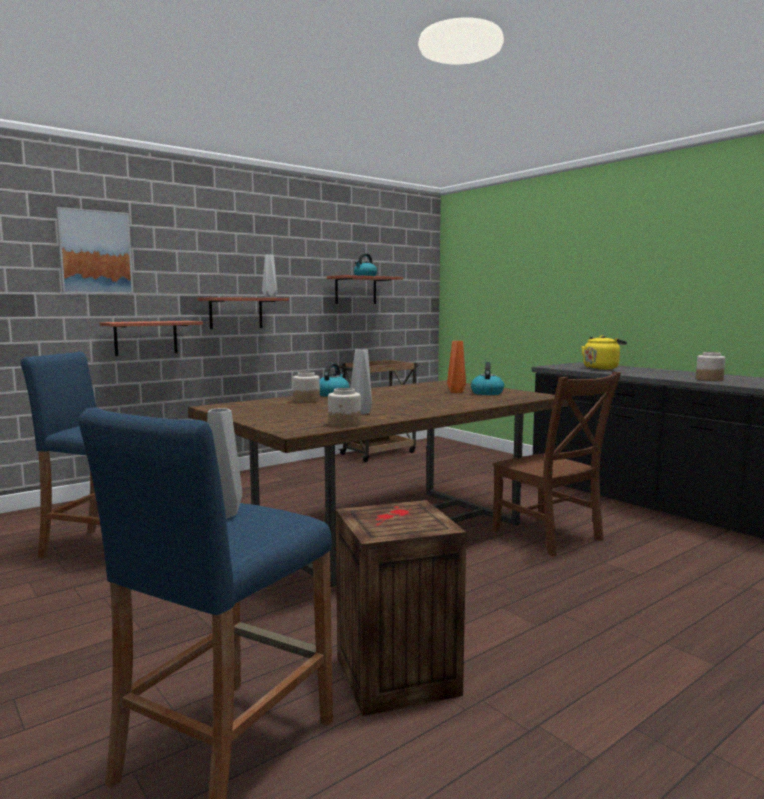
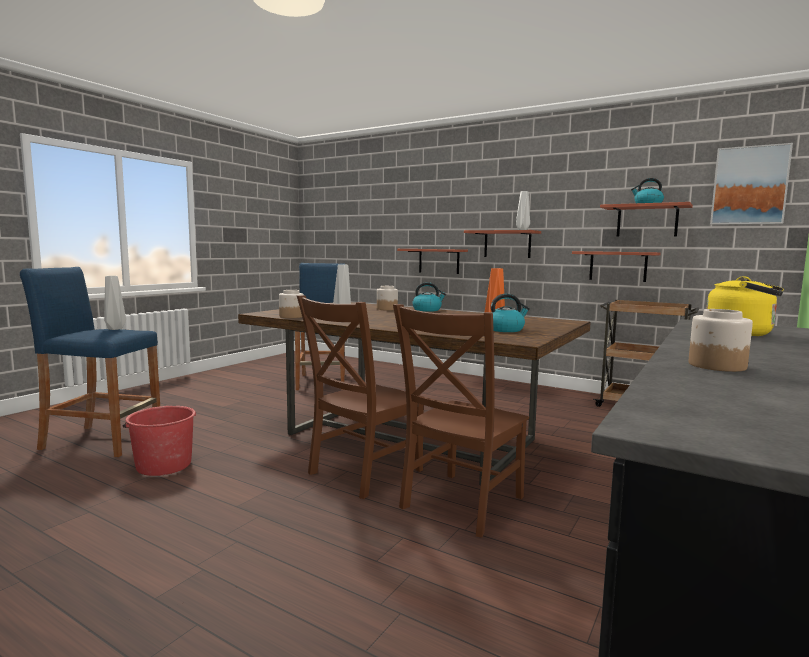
camera: 70 degrees right, 0 degrees up
picture [56,207,133,294] -> picture moved to [710,143,793,225]
crate [336,500,466,716] -> red bucket [122,406,196,476]
none -> brown chair [297,295,424,499]
none -> shelf [572,251,661,282]

